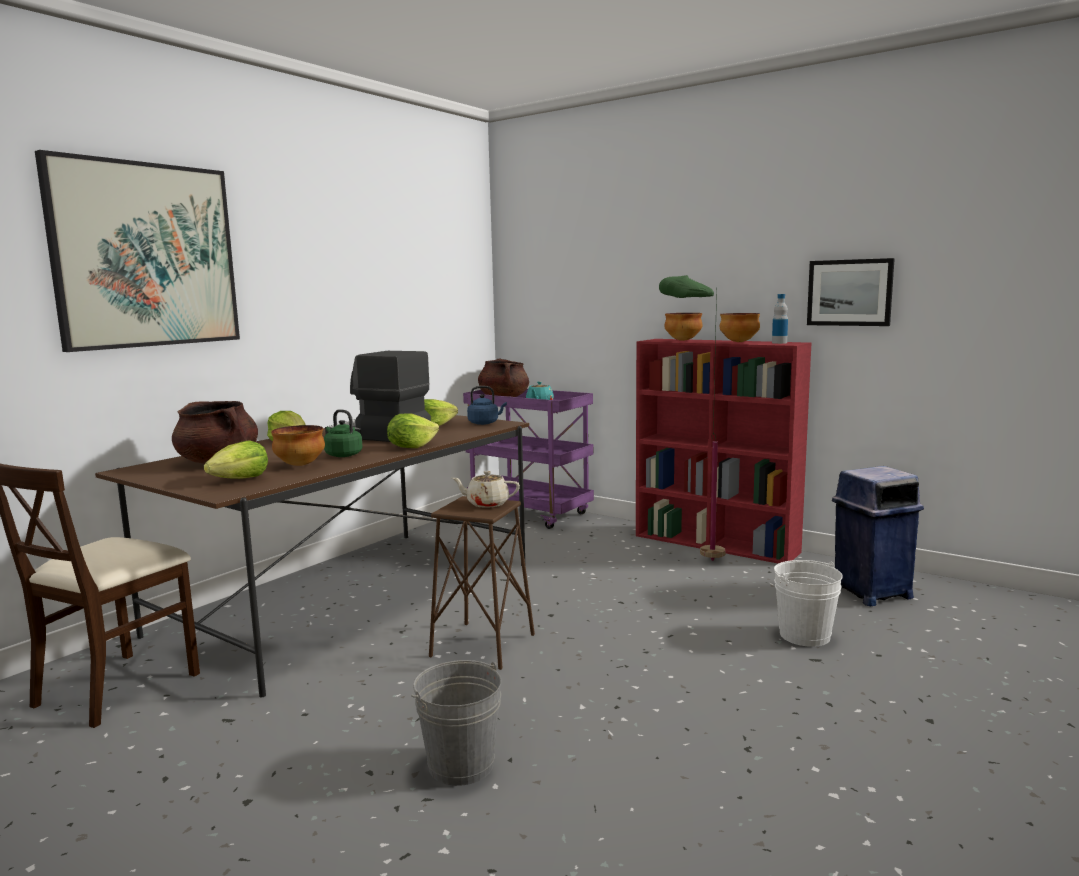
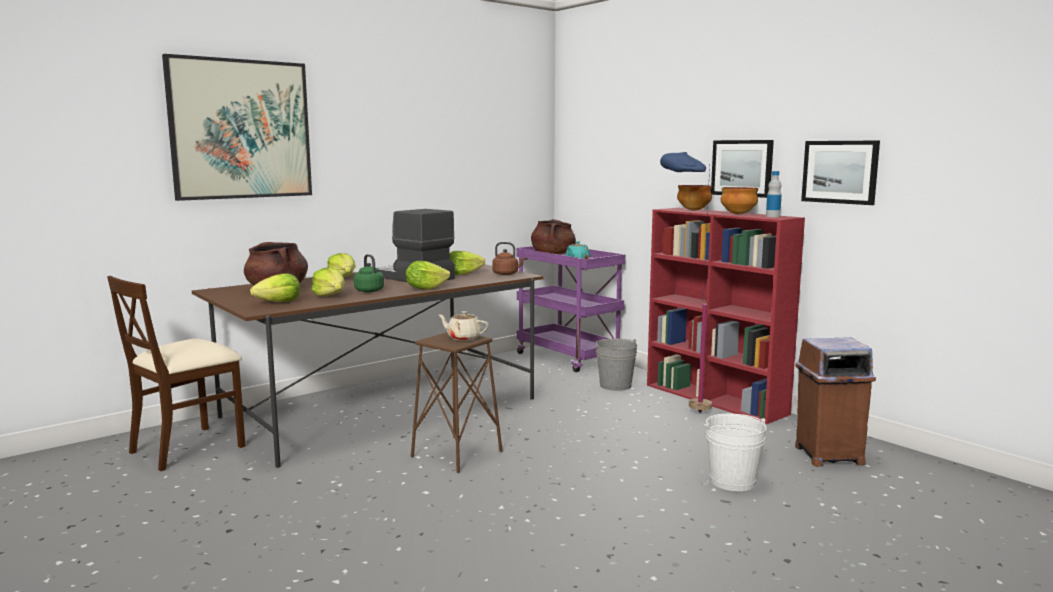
camera: 15 degrees right, 0 degrees up
bowl [271,425,325,466] -> lettuce [311,268,345,296]
grey bucket [411,660,502,786] -> grey bucket moved to [595,338,638,391]
blue kettle [467,386,507,425] -> brown kettle [492,242,525,275]
green floor lamp [659,275,726,561] -> blue floor lamp [660,152,712,413]
blue trash can [832,466,924,606] -> brown trash can [795,337,876,467]
none -> picture [711,140,774,198]

